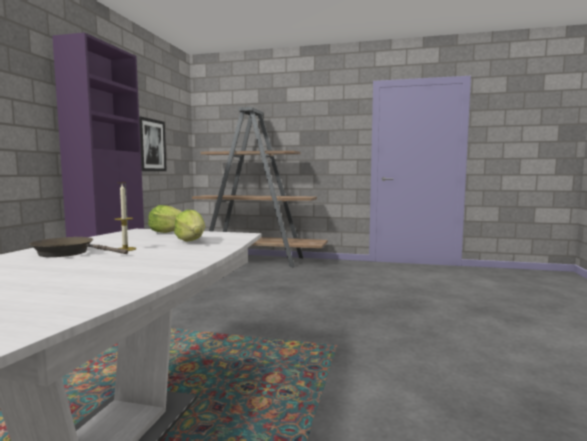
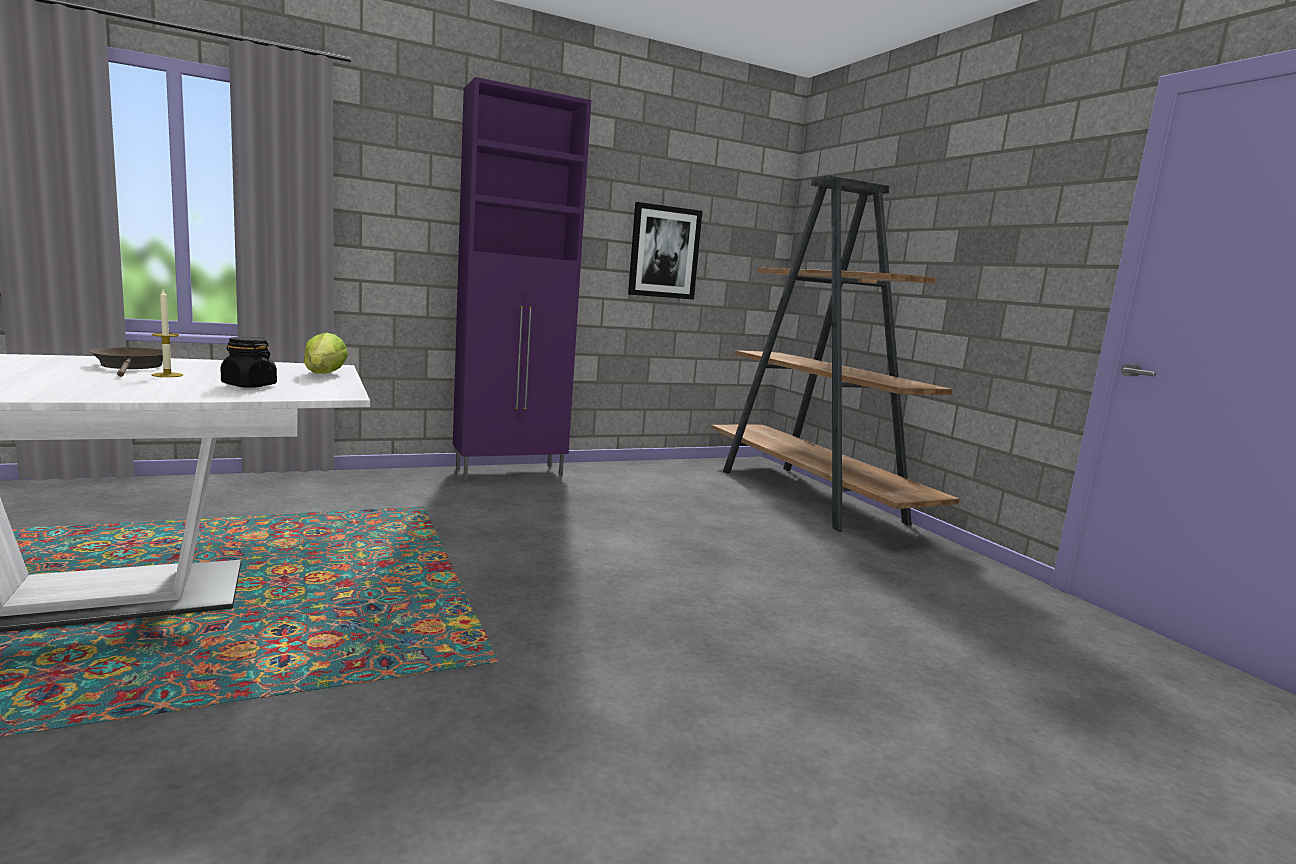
camera: 50 degrees right, 5 degrees up
lettuce [174,209,205,242] -> black jar [220,337,277,388]

